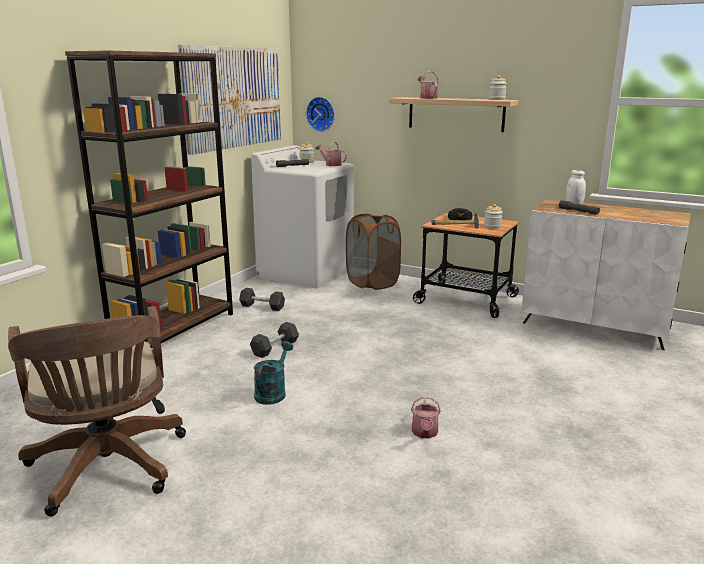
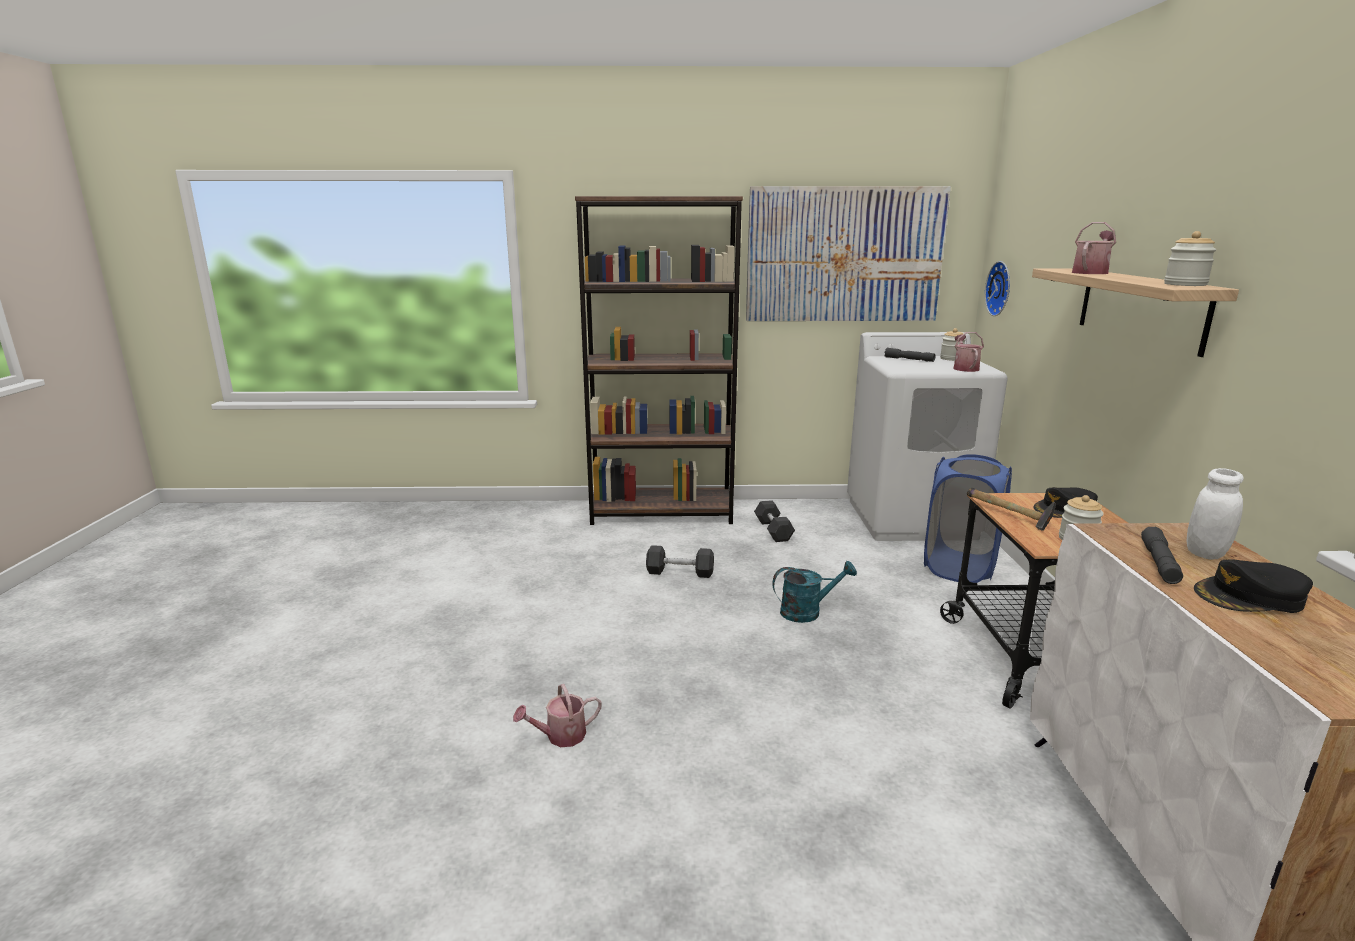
camera: 60 degrees right, 0 degrees up
brown office chair [8,306,186,516] -> none
turquoise watering can [254,341,293,405] -> turquoise watering can moved to [772,561,857,623]
brown laundry basket [346,214,401,290] -> blue laundry basket [924,454,1012,583]
none -> black cap [1194,559,1313,613]

